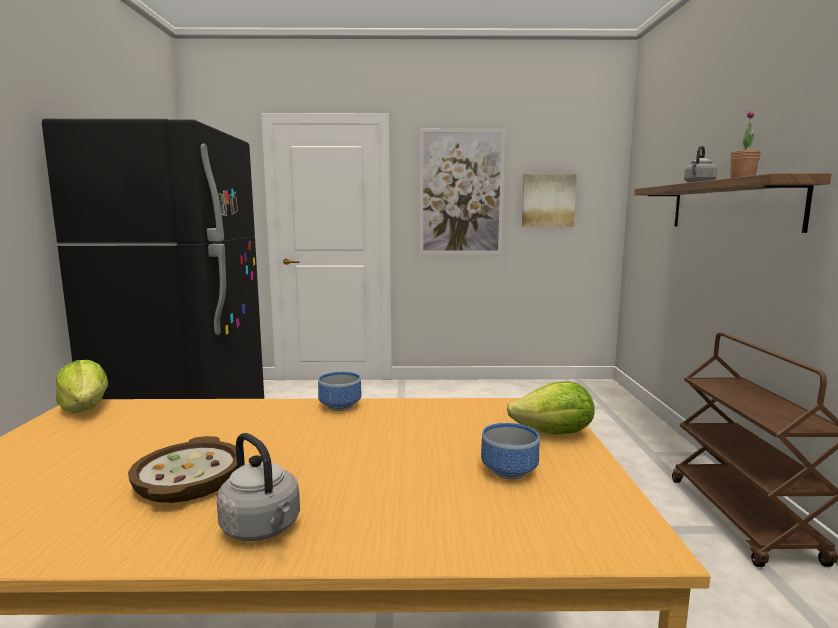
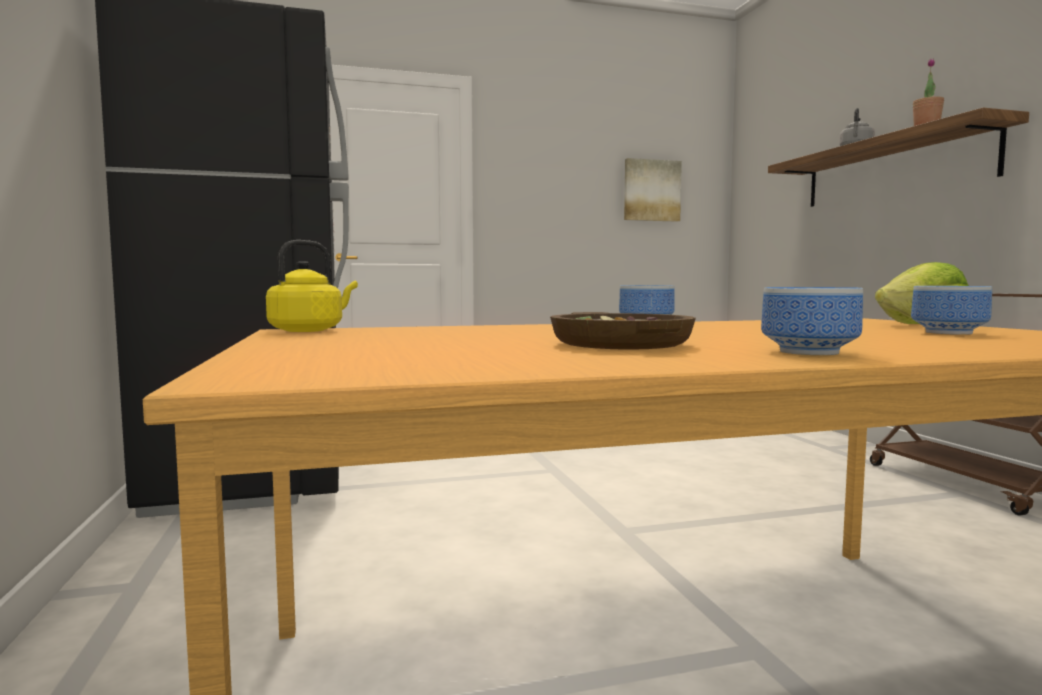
camera: 15 degrees left, 5 degrees down
lettuce [56,360,108,413] -> yellow kettle [266,240,358,332]
grey kettle [217,433,300,541] -> bowl [761,287,863,355]
picture [420,128,505,254] -> none

